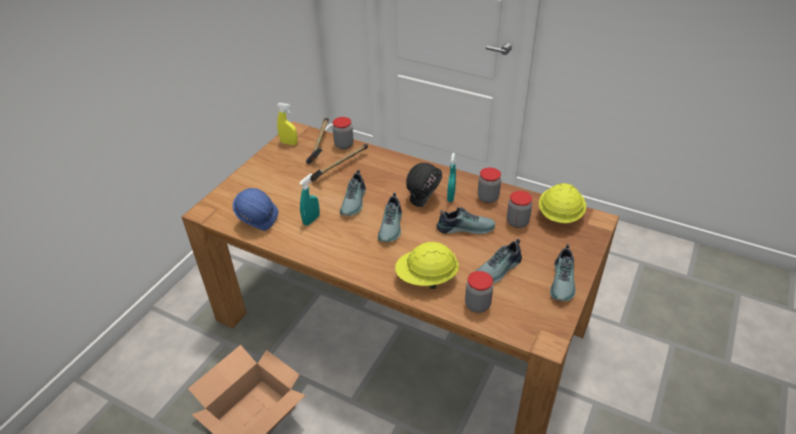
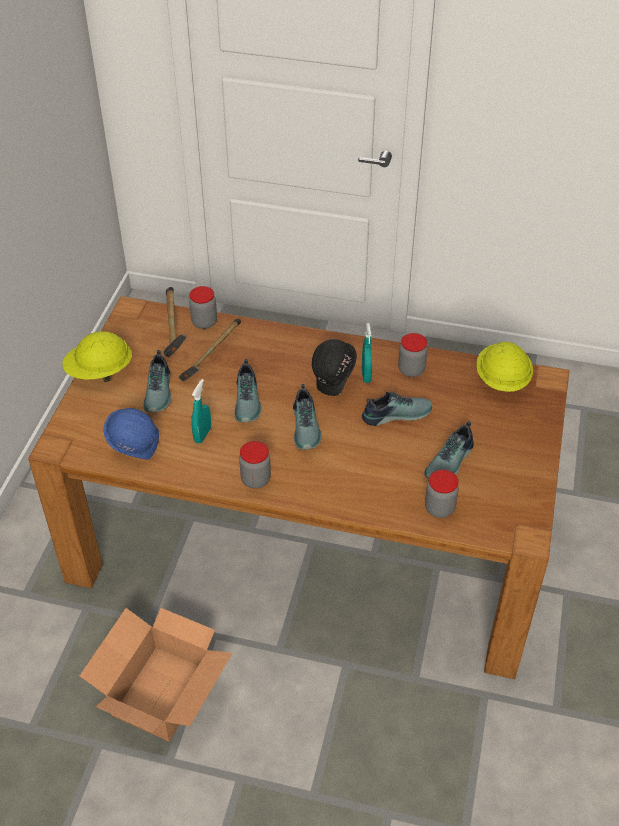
camera: 15 degrees left, 5 degrees up
yellow spray bottle [277,103,297,145] -> none
yellow hard hat [395,242,459,289] -> yellow hard hat moved to [62,331,132,382]
jar [507,191,532,228] -> jar moved to [239,441,271,489]
shoe [550,244,576,301] -> shoe moved to [143,350,171,412]

